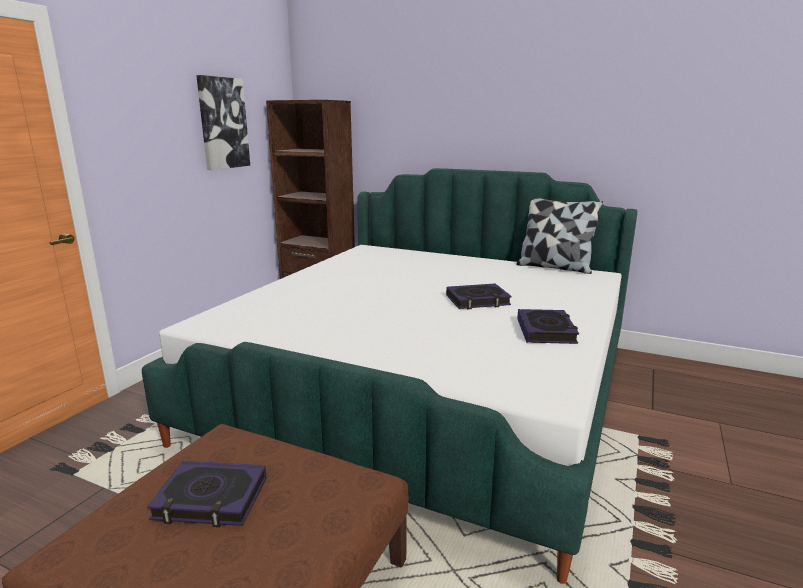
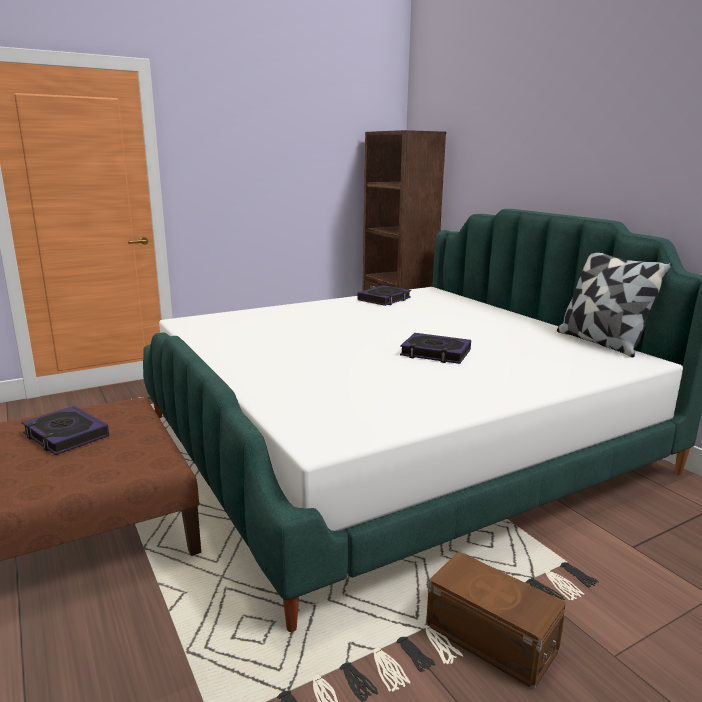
camera: 35 degrees right, 0 degrees up
picture [196,75,250,170] -> none
book [517,309,579,344] -> book moved to [358,285,411,306]
none -> brown storage box [426,551,566,689]

